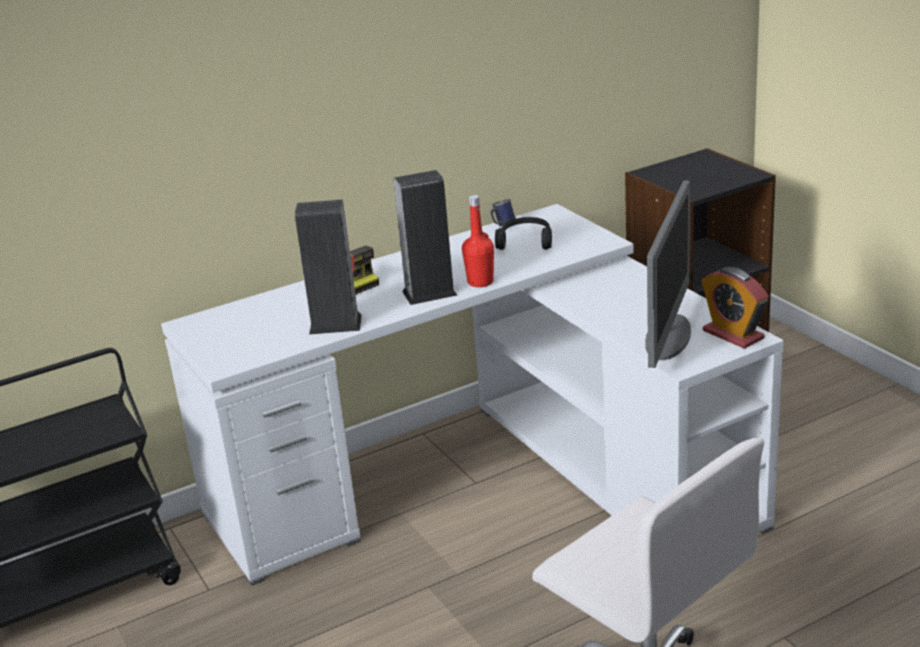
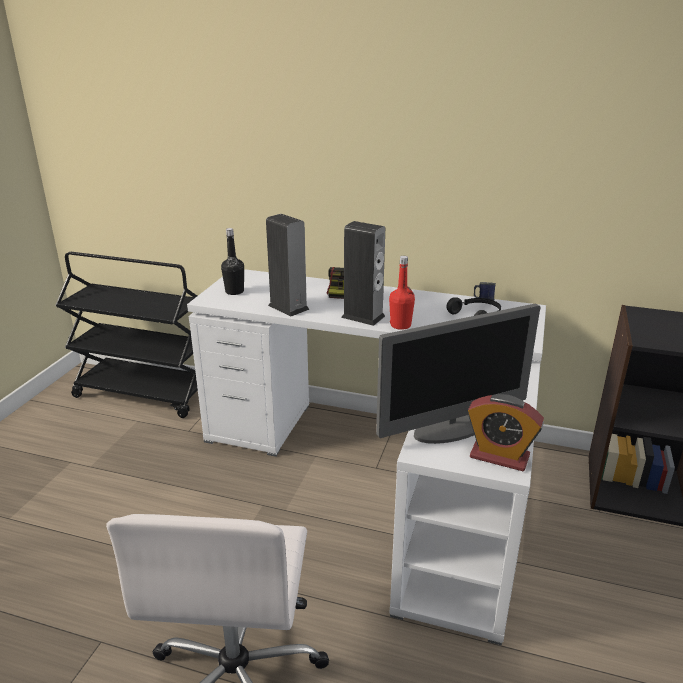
camera: 45 degrees right, 0 degrees up
alarm clock [701,267,769,349] -> alarm clock turned 75 degrees counterclockwise [467,394,544,471]
none -> black bottle [221,228,244,295]

